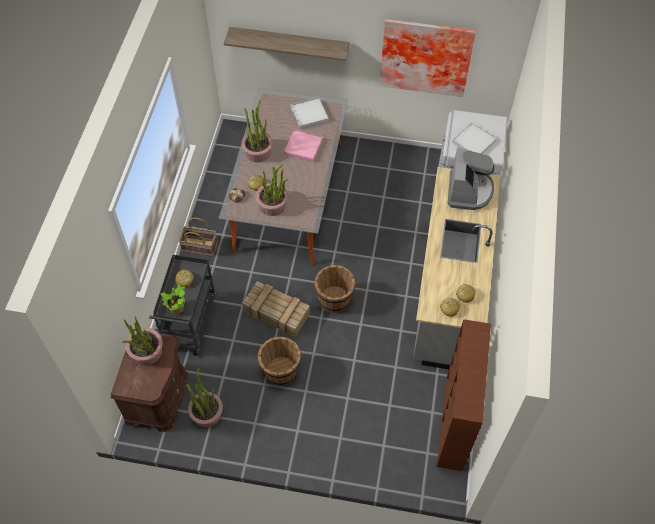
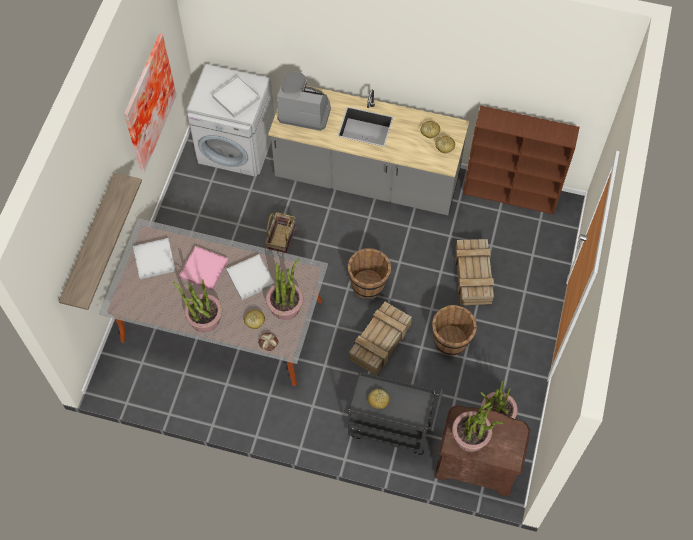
camera: 85 degrees left, 5 degrees up
potted plant [160,284,185,314] -> none
basket [179,217,217,257] -> basket moved to [266,212,296,253]
none -> white tray [226,254,275,300]
none -> crate [455,239,494,305]

